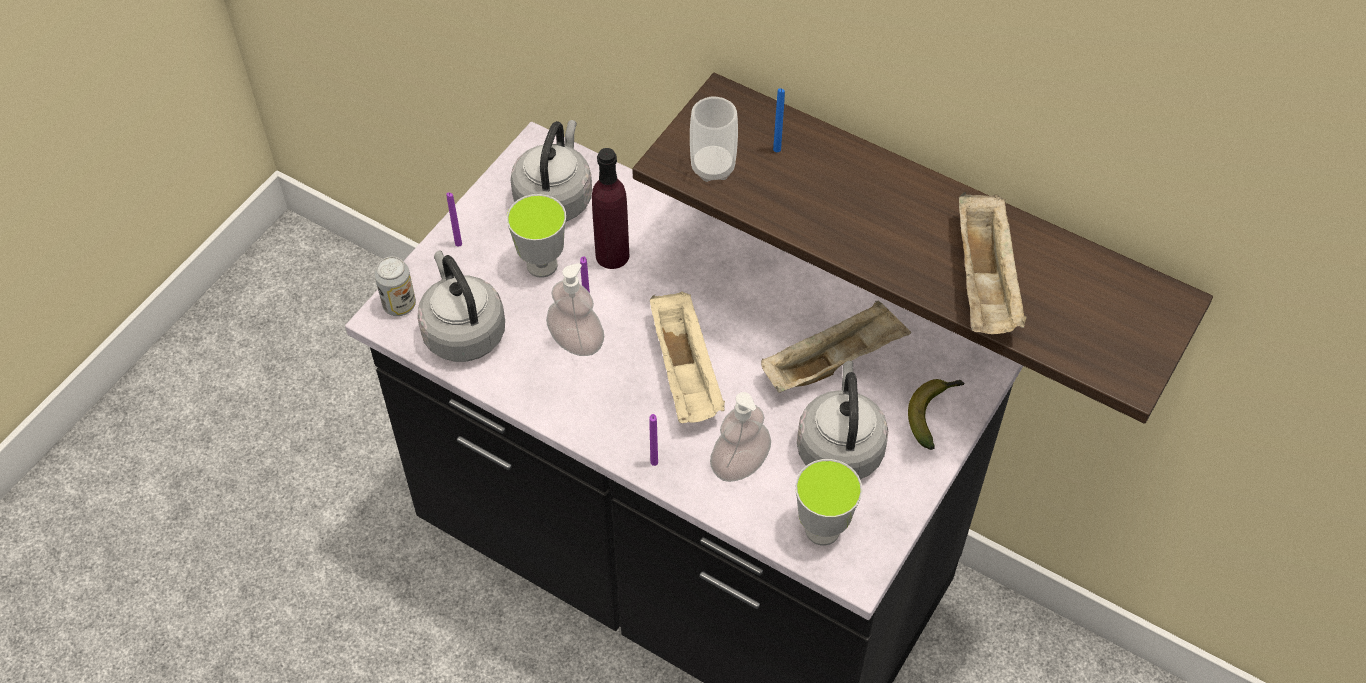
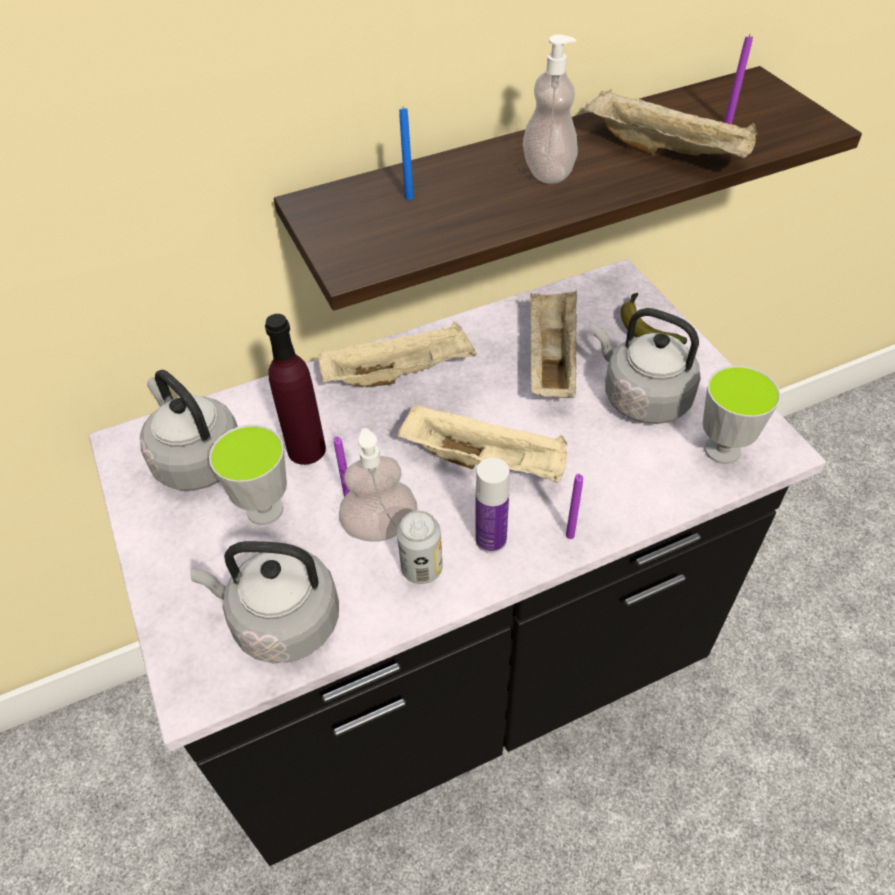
camera: 55 degrees left, 5 degrees down
can [375,256,416,316] -> can moved to [397,511,443,584]
purple candle [446,193,462,247] -> purple candle moved to [724,34,753,124]
cup [690,96,738,182] -> none
soap dispenser [710,392,771,482] -> soap dispenser moved to [523,35,578,184]
none -> beige tray [318,322,477,387]
none -> bottle [476,458,510,553]

